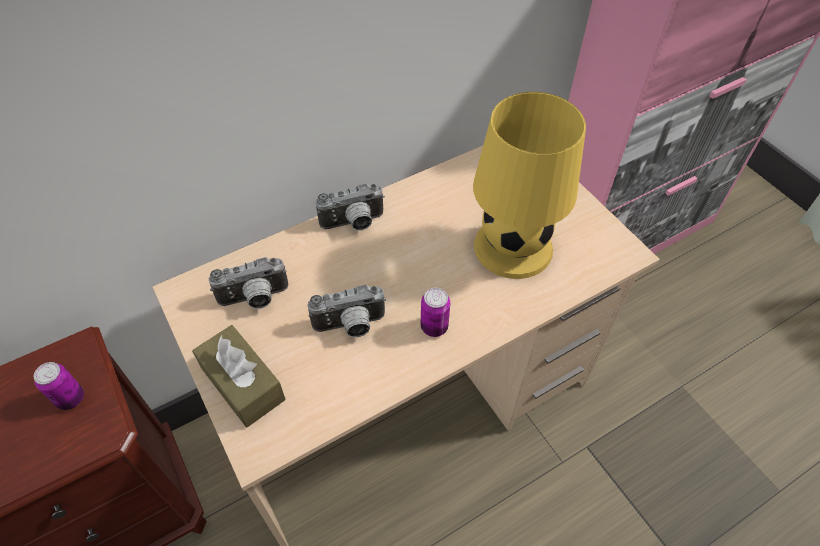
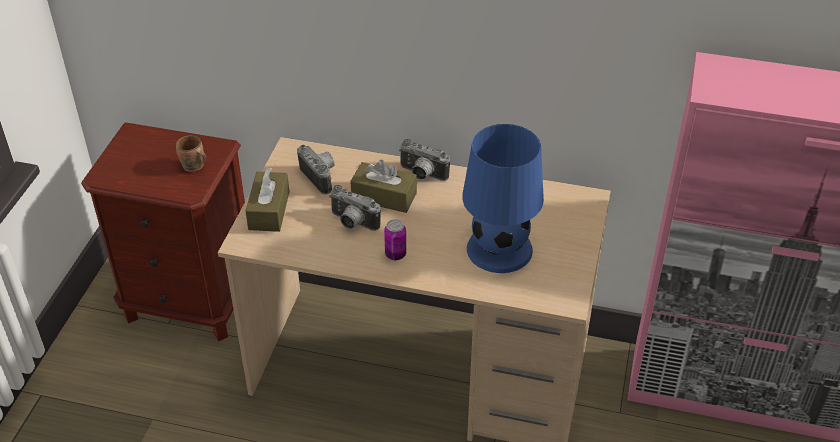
camera: 45 degrees right, 10 degrees down
can [34,362,84,410] -> brown mug [176,135,206,172]
camera [209,257,288,309] -> camera turned 150 degrees counterclockwise [297,145,335,195]
yellow table lamp [473,92,586,279] -> blue table lamp [462,124,544,273]
none -> brown tissue box [350,160,417,213]

